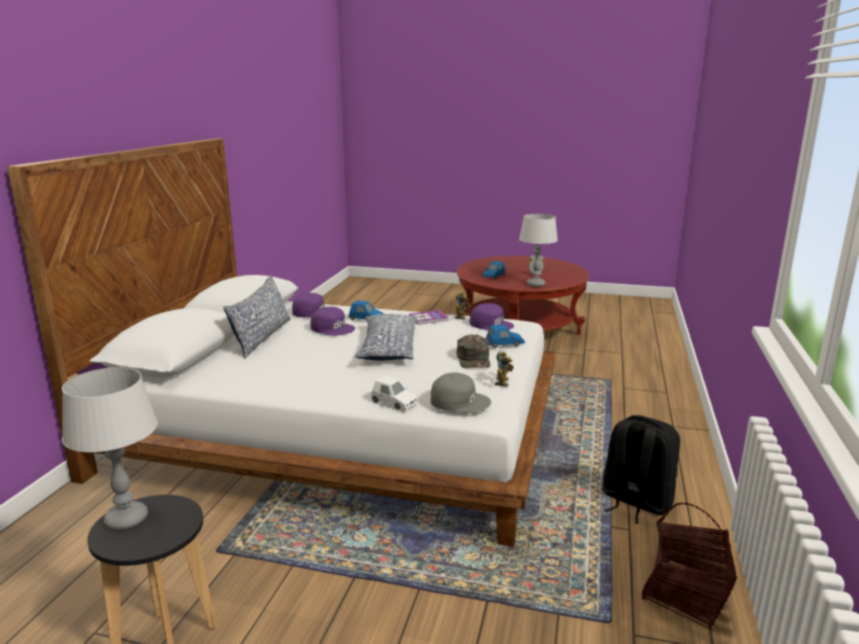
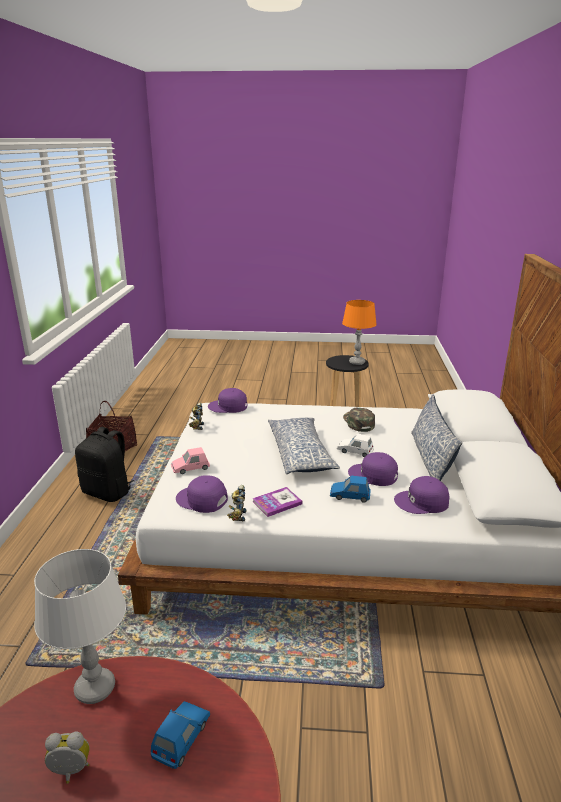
camera: 170 degrees right, 5 degrees up
grey table lamp [62,367,158,530] -> orange table lamp [342,300,377,365]
white toy car [371,376,418,410] -> white toy car moved to [337,434,374,457]
grey cap [430,372,491,413] -> purple cap [208,388,247,413]
green cap [457,334,490,368] -> green cap moved to [343,408,375,432]
blue toy car [486,325,525,348] -> pink toy car [171,447,210,474]

